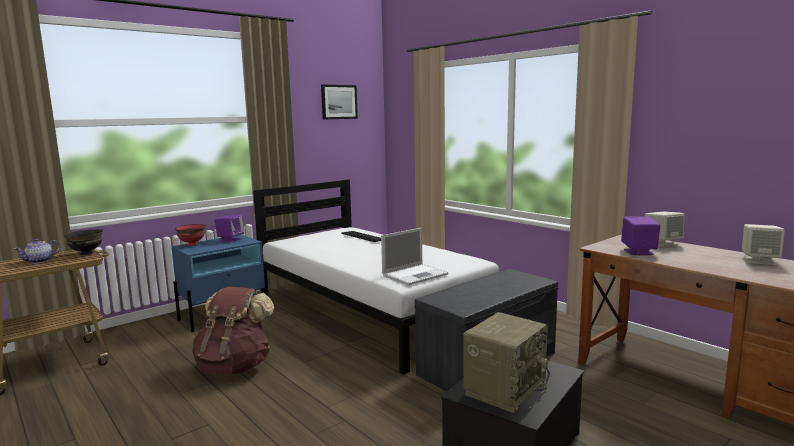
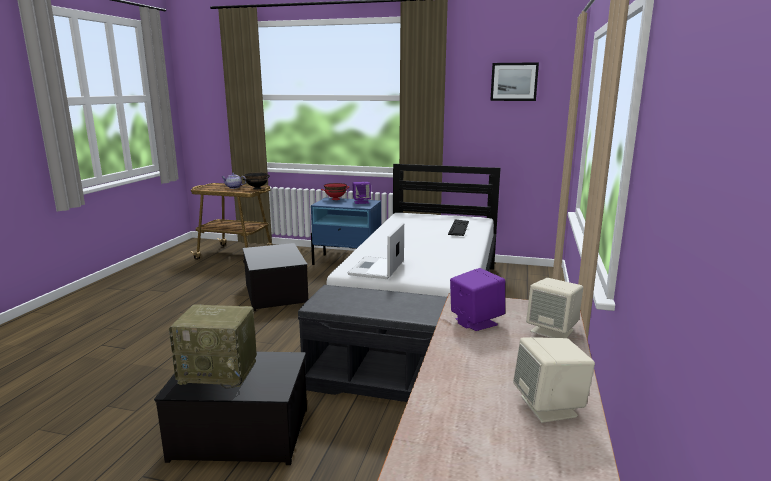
camera: 55 degrees right, 5 degrees up
brown backpack [192,287,274,375] -> storage box [243,243,308,311]
laptop [381,228,449,286] -> laptop turned 90 degrees clockwise [348,222,404,279]

